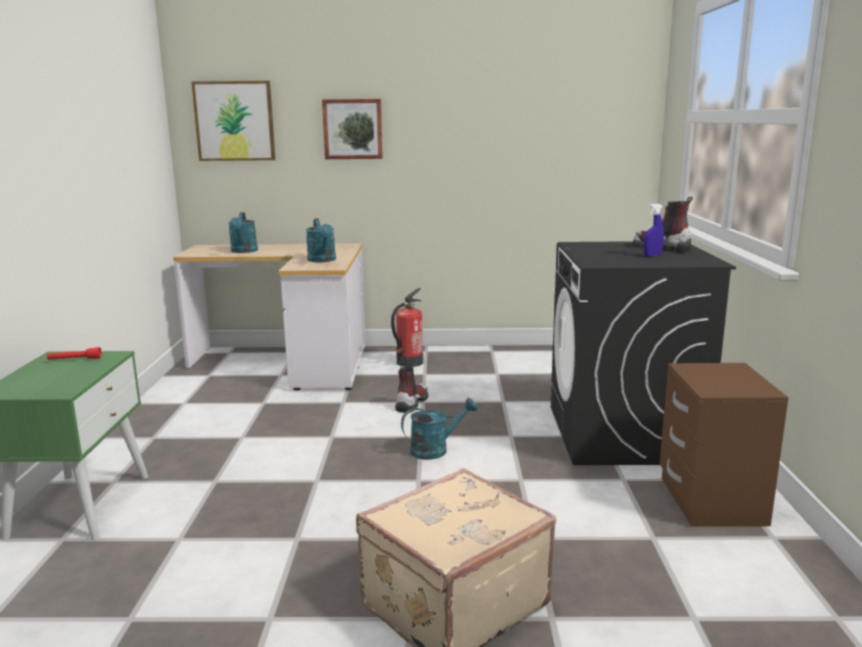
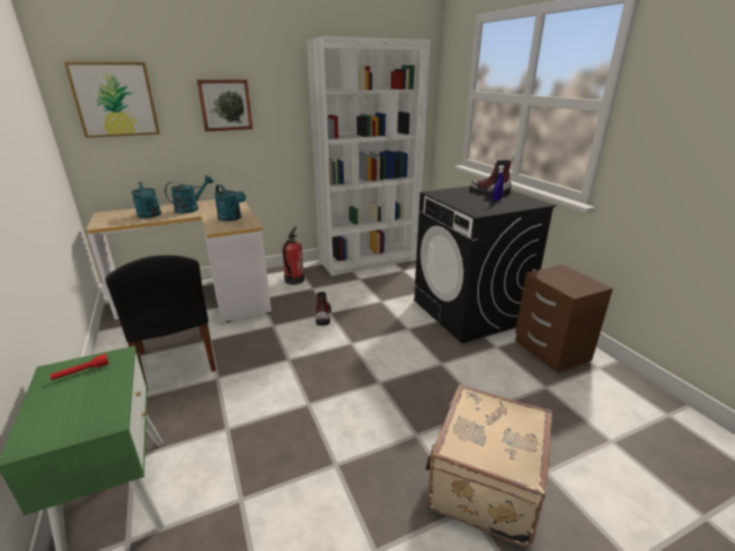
camera: 25 degrees left, 10 degrees up
turquoise watering can [401,398,477,460] -> turquoise watering can moved to [165,175,213,214]
none -> black chair [105,255,216,391]
none -> white bookcase [307,36,430,276]

